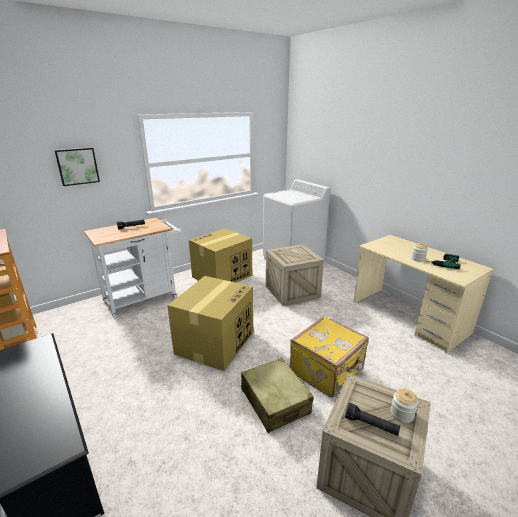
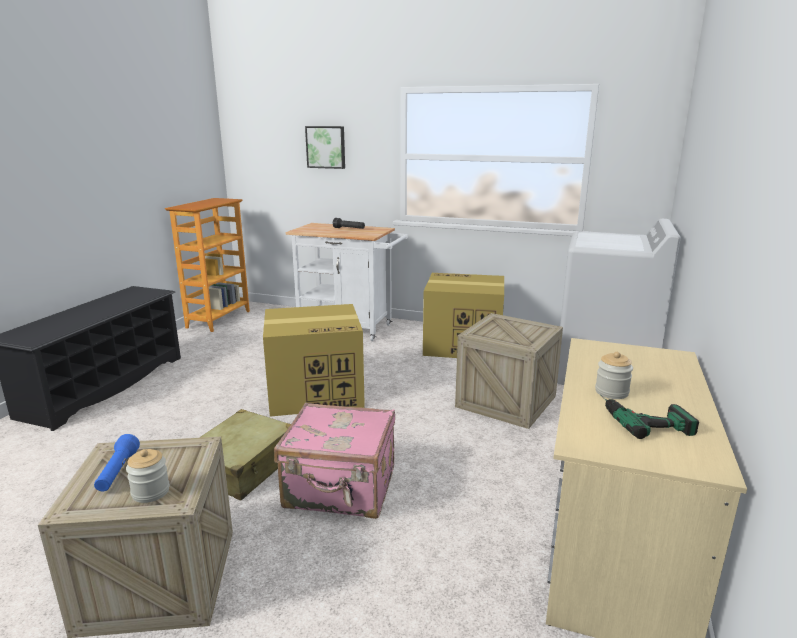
camera: 55 degrees right, 5 degrees down
yellow suitcase [290,316,369,397] -> pink suitcase [274,403,395,519]
black flashlight [345,403,400,436] -> blue flashlight [94,434,140,492]

